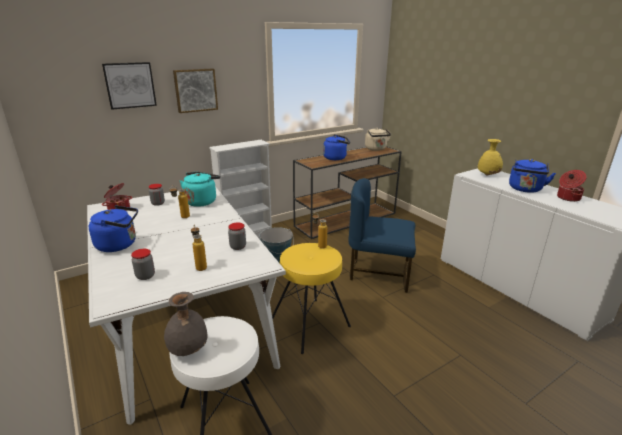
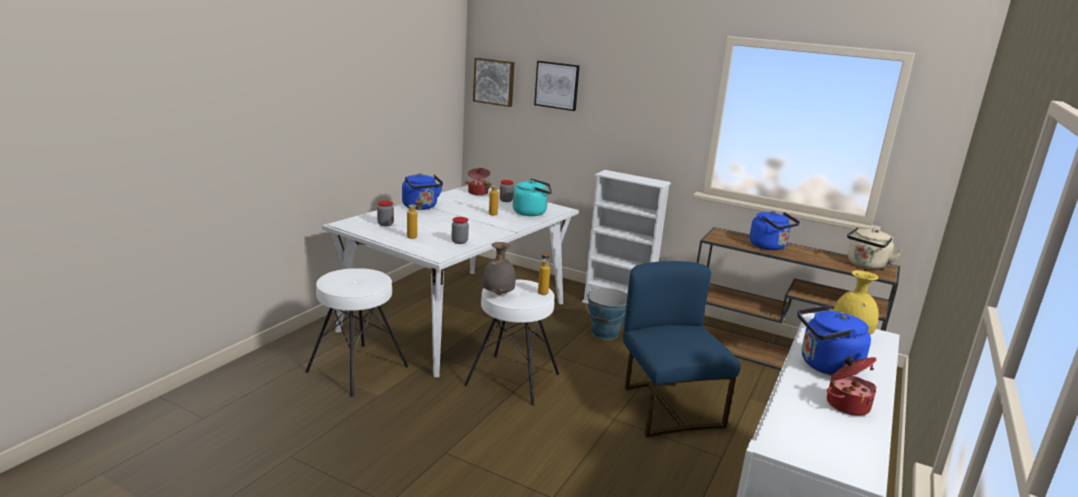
camera: 60 degrees right, 5 degrees down
grey vase [164,292,208,356] -> grey vase moved to [483,242,516,295]
picture [173,69,218,113] -> picture moved to [473,58,515,107]
yellow stool [272,243,351,354] -> white stool [464,279,559,406]

